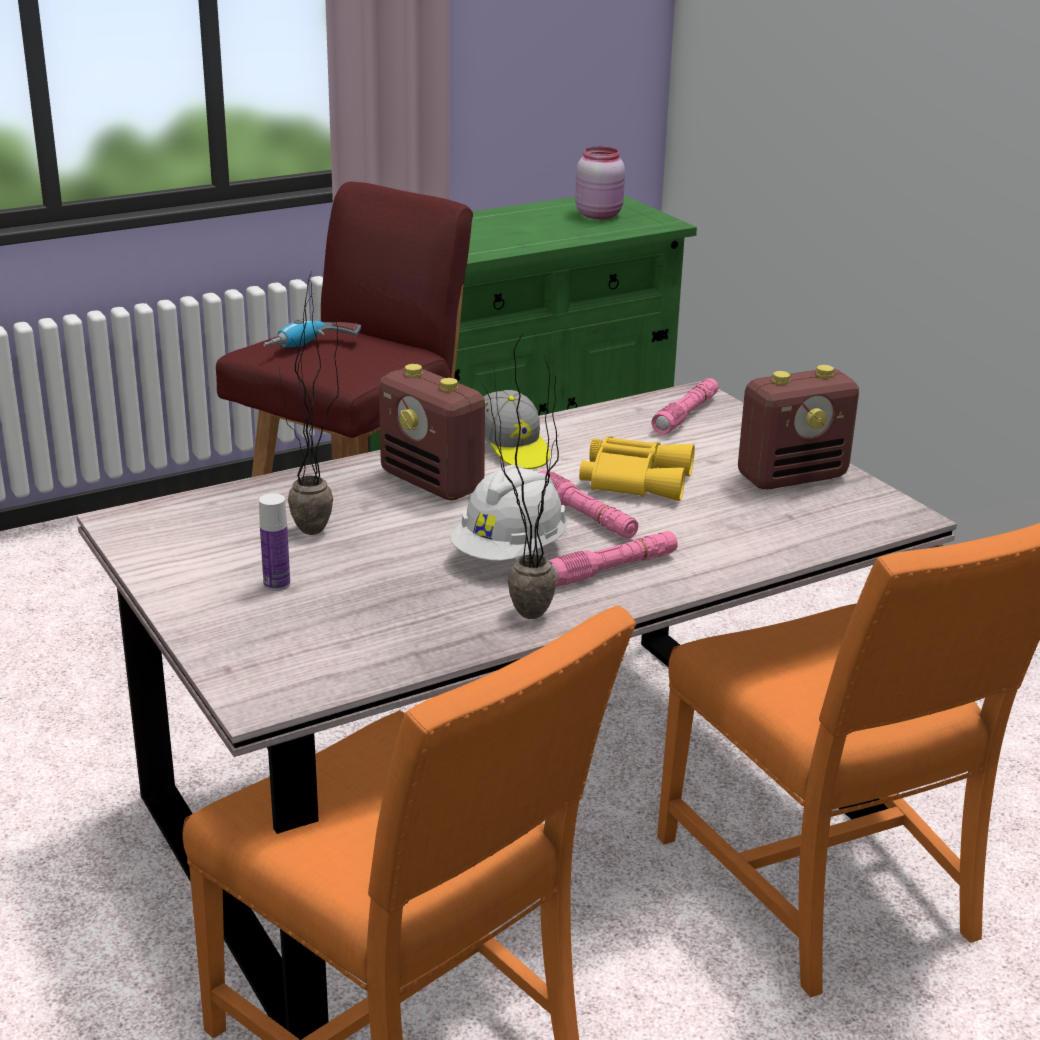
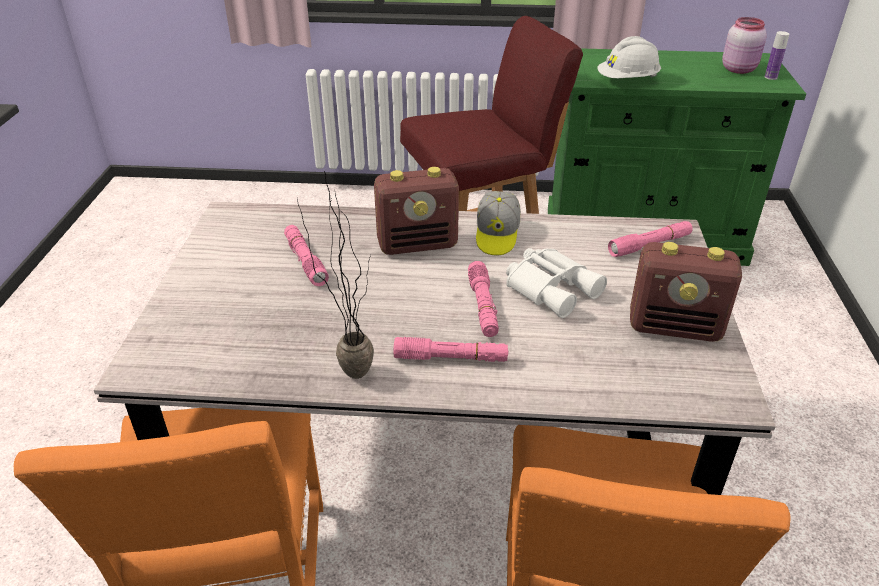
camera: 35 degrees right, 10 degrees up
bottle [259,493,290,591] -> bottle moved to [764,31,789,80]
power drill [263,319,361,347] -> none
potted plant [279,274,339,535] -> pink flashlight [284,225,329,286]
radio [379,364,488,500] -> radio turned 90 degrees counterclockwise [374,167,459,255]
white hard hat [450,465,568,561] -> white hard hat moved to [597,36,661,78]
yellow binoculars [579,436,695,501] -> white binoculars [506,248,607,318]

